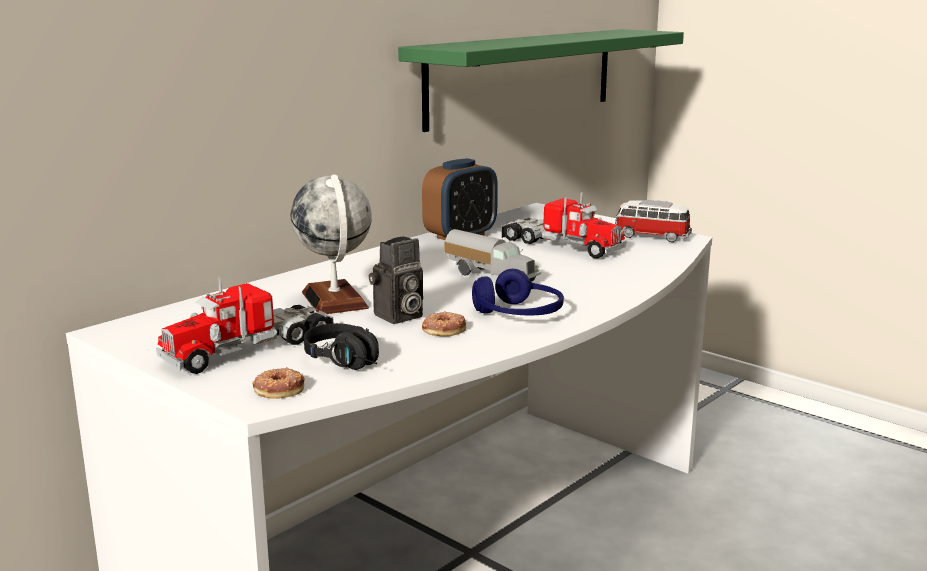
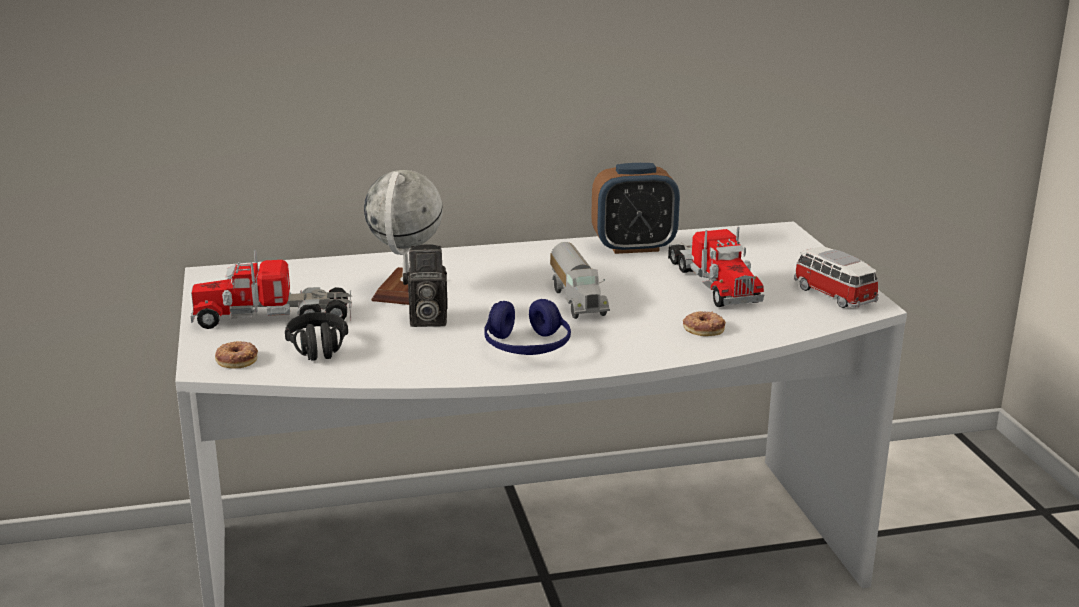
camera: 35 degrees right, 5 degrees up
green shelf [398,29,684,132] -> none
donut [422,311,466,336] -> donut moved to [683,311,726,336]

